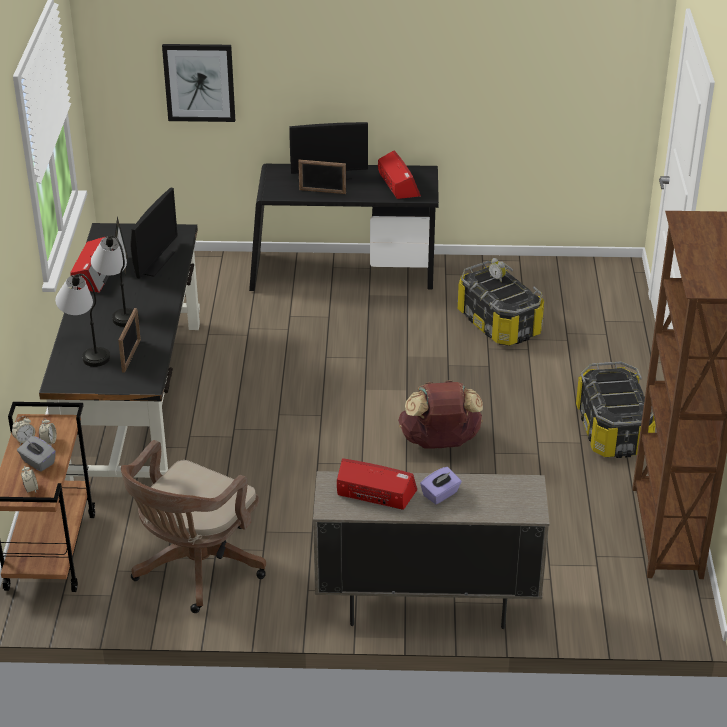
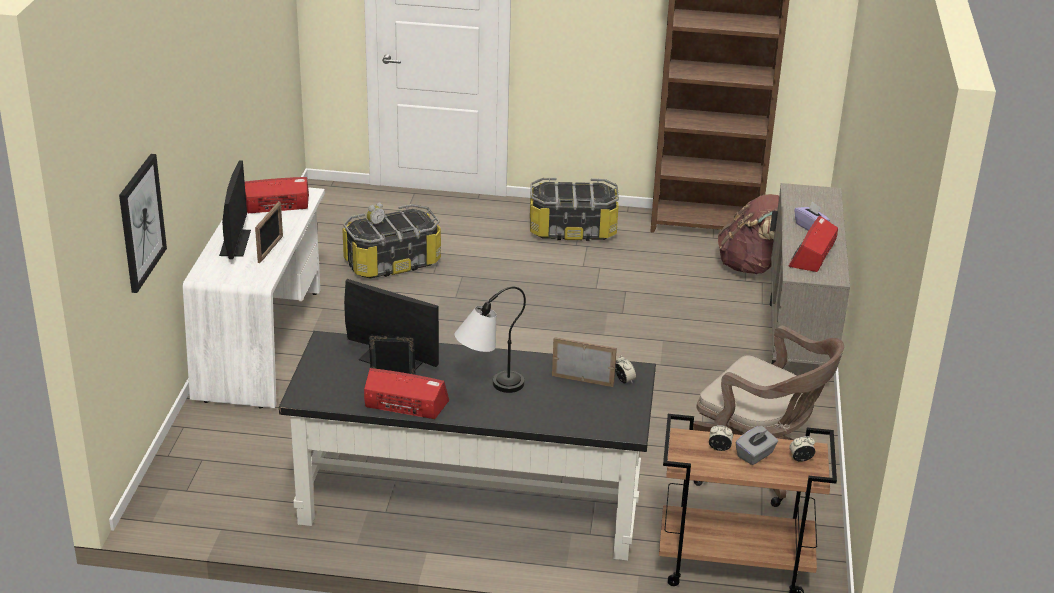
camera: 85 degrees left, 5 degrees down
alarm clock [12,416,35,444] -> alarm clock moved to [615,356,636,384]
table lamp [55,273,110,367] -> none
black desk [249,163,439,291] -> white desk [183,187,325,409]
brown backpack [398,380,483,448] -> brown backpack moved to [718,194,779,274]

